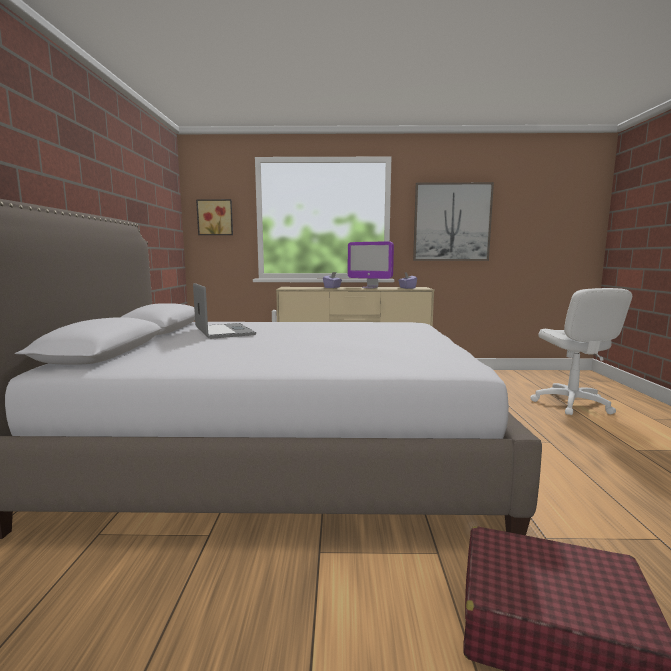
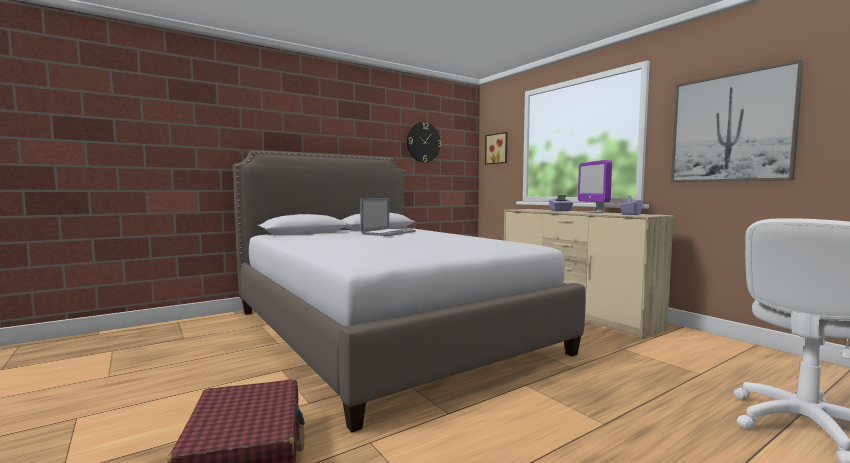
camera: 55 degrees right, 5 degrees down
none -> wall clock [407,122,441,163]

